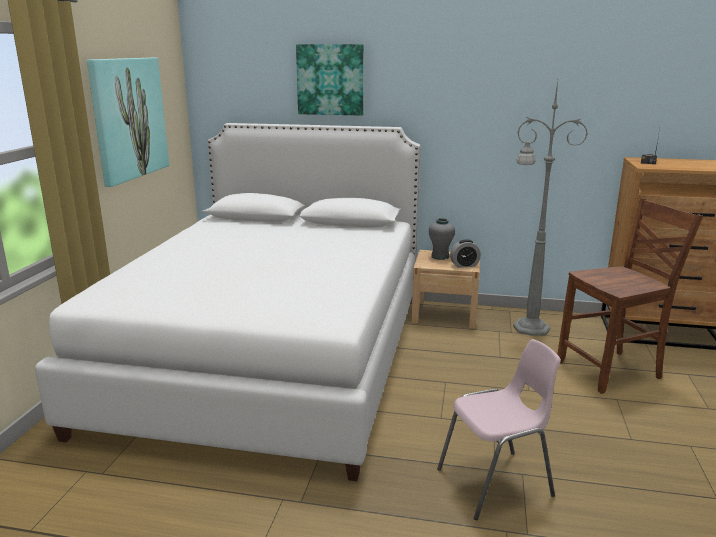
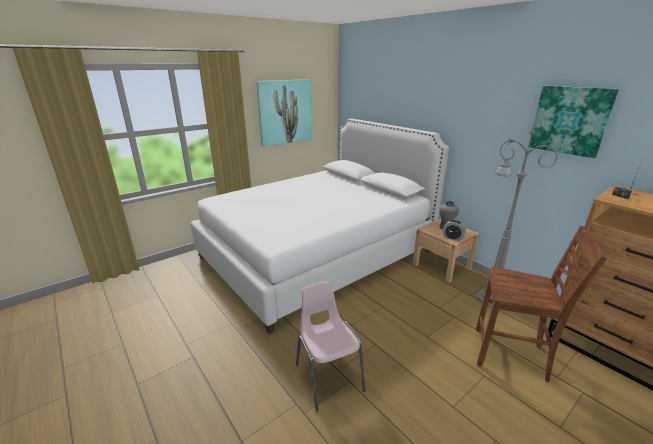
camera: 40 degrees right, 5 degrees up
picture [296,44,364,116] -> picture moved to [529,86,619,158]
pink chair [437,339,561,520] -> pink chair turned 135 degrees counterclockwise [296,282,366,412]

